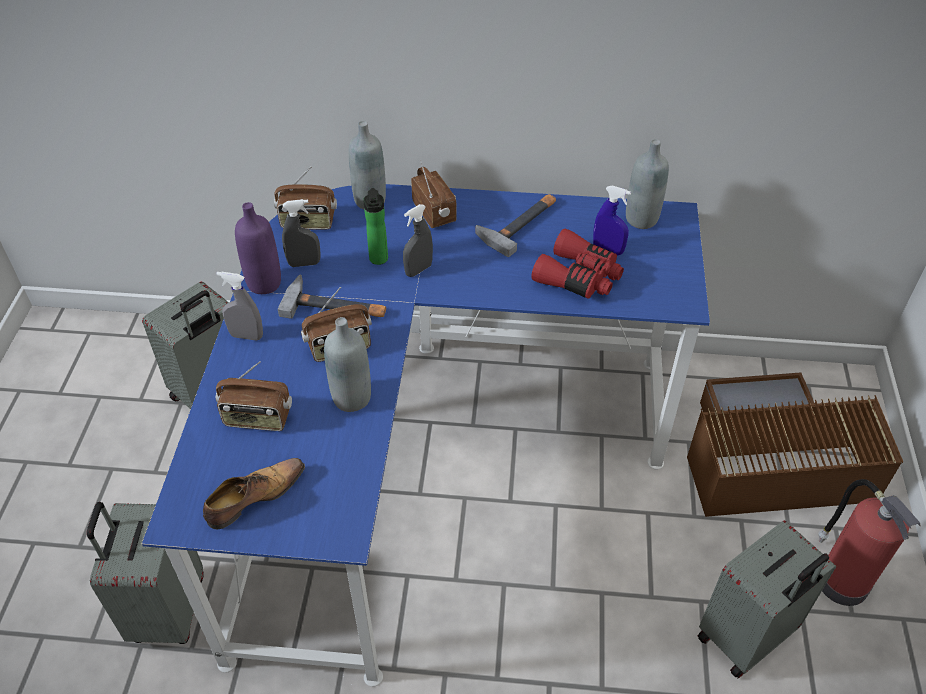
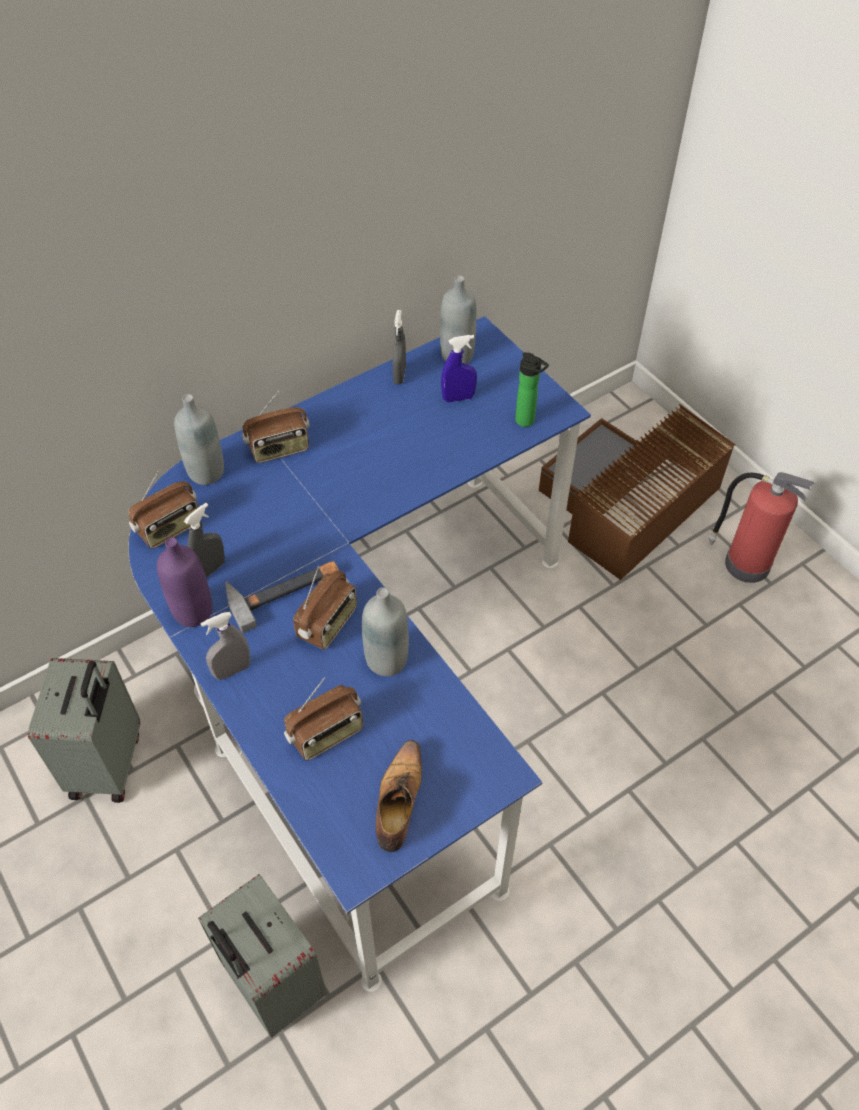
camera: 40 degrees left, 5 degrees up
bottle [363,188,388,265] -> bottle moved to [515,352,549,427]
grey spray bottle [403,204,433,277] -> grey spray bottle moved to [393,310,406,385]
radio [411,160,456,228] -> radio turned 135 degrees clockwise [242,391,310,463]
hammer [475,194,556,257] -> none
red binoculars [531,229,624,299] -> none
grey suitcase [697,520,836,678] -> none

